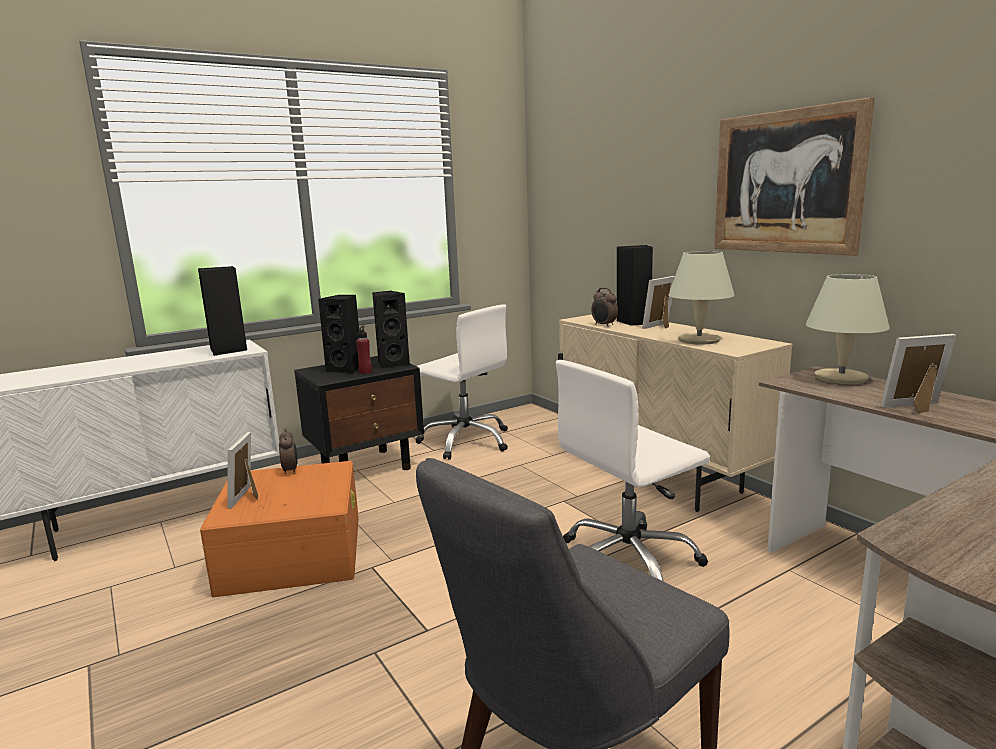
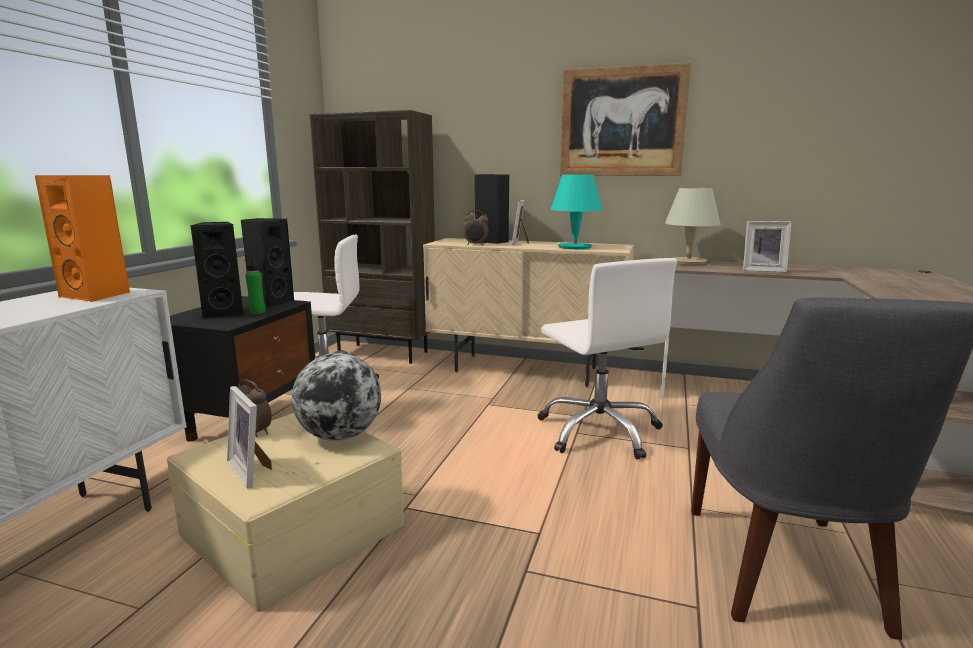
camera: 40 degrees left, 0 degrees up
black speaker [198,266,247,356] -> orange speaker [35,175,130,302]
orange storage box [200,461,359,597] -> beige storage box [167,413,404,612]
red bottle [356,326,372,374] -> green bottle [245,257,265,314]
white office chair [556,360,710,582] -> white office chair turned 45 degrees counterclockwise [537,258,677,460]
beige table lamp [668,251,735,344] -> turquoise table lamp [550,174,603,249]
picture frame [881,334,956,413] -> picture frame turned 120 degrees counterclockwise [743,221,792,272]
none -> globe [292,353,381,441]
none -> brown bookcase [309,110,435,364]

